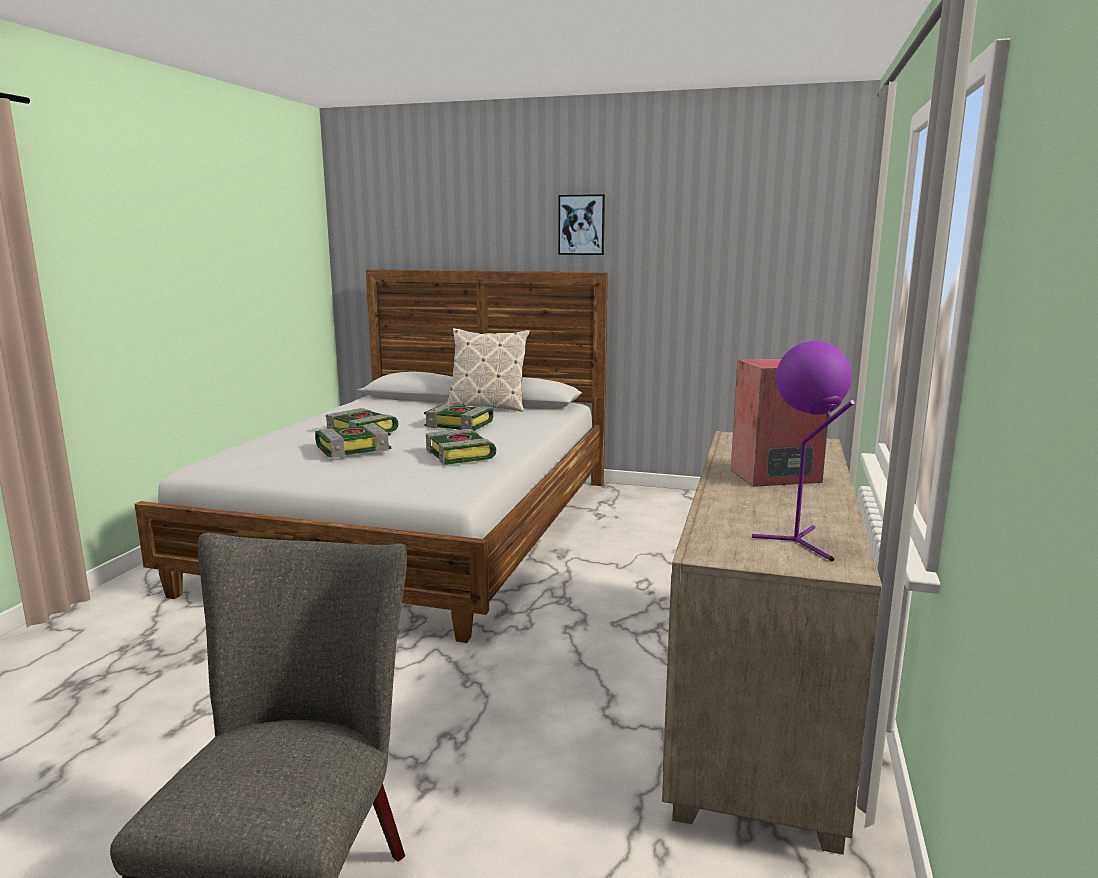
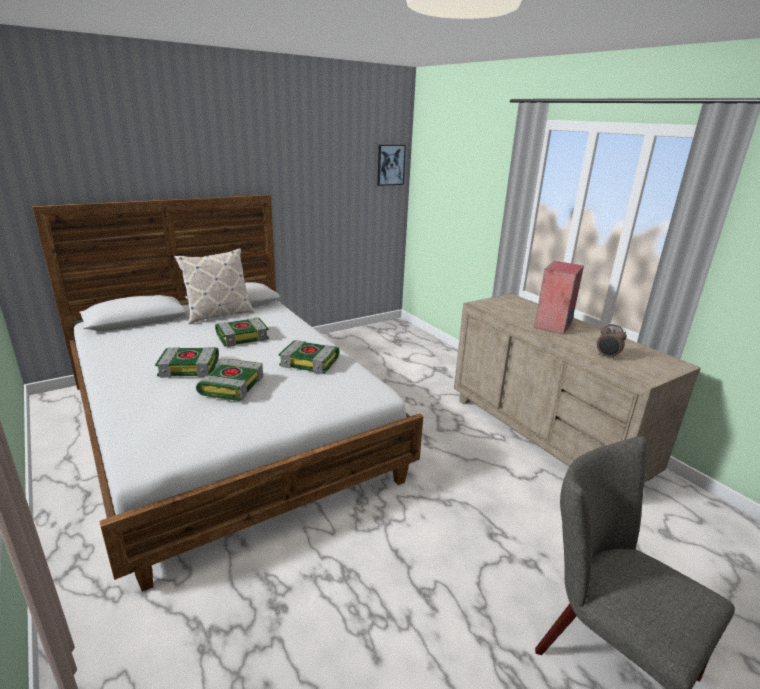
camera: 50 degrees left, 10 degrees up
picture [558,194,605,255] -> picture moved to [377,145,406,186]
purple table lamp [752,341,855,561] -> none
none -> alarm clock [597,324,627,360]

